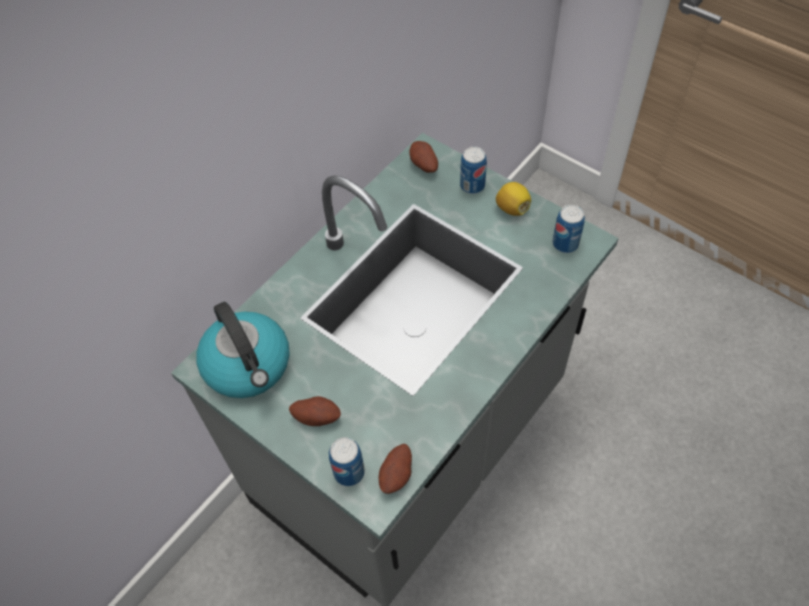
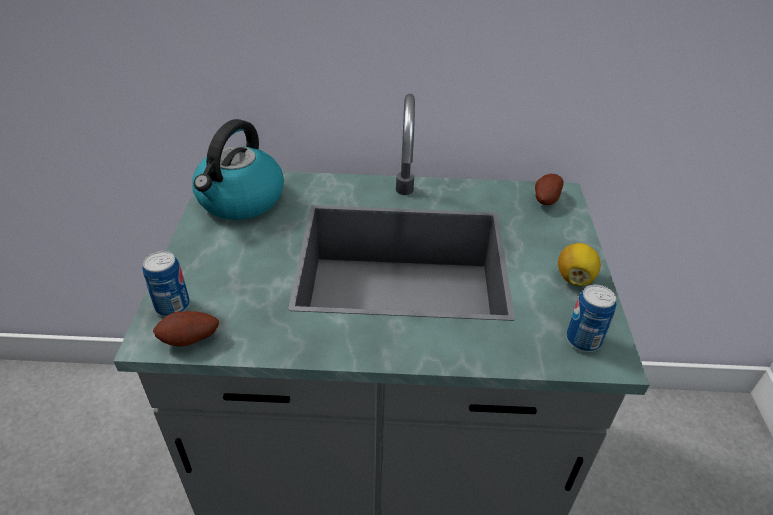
camera: 50 degrees right, 15 degrees down
potato [289,396,341,426] -> none
can [460,146,487,194] -> none

